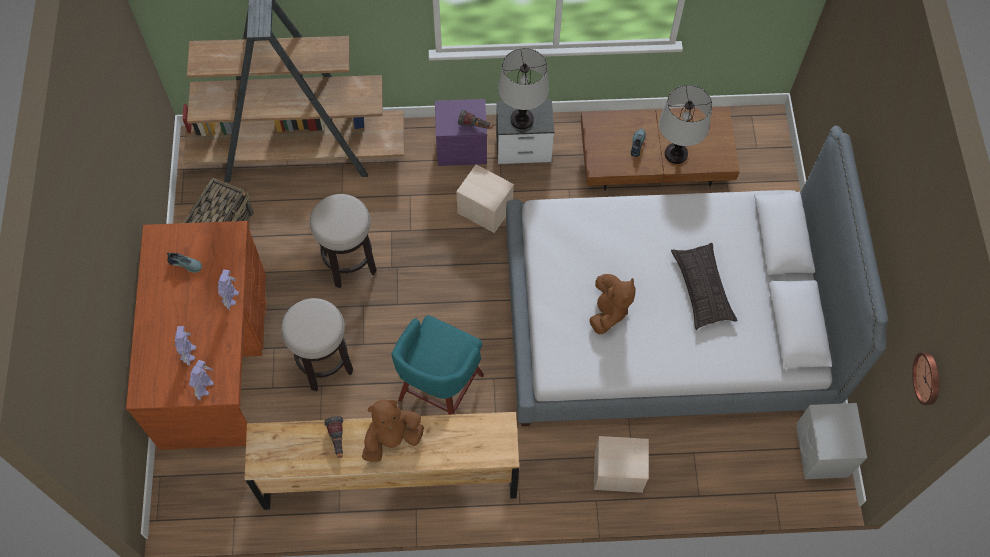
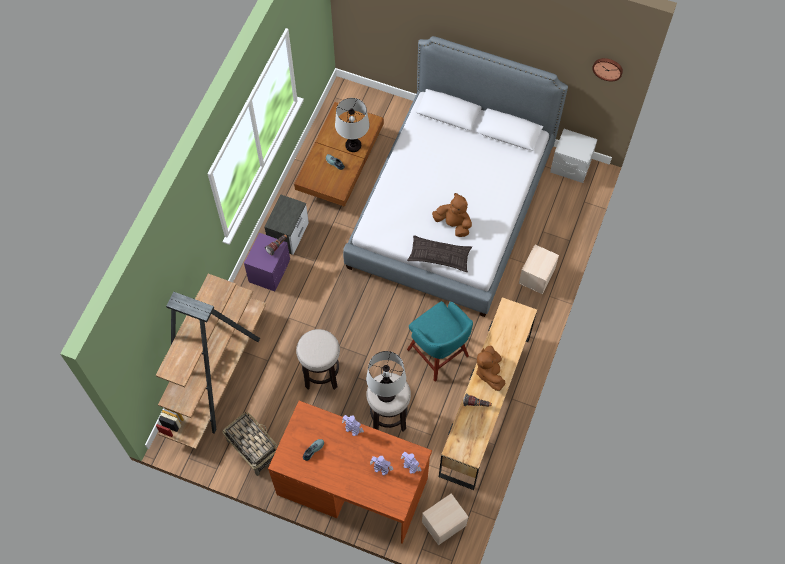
camera: 65 degrees left, 0 degrees up
beige storage box [456,164,514,233] -> beige storage box moved to [422,493,468,545]
table lamp [498,48,549,129] -> table lamp moved to [366,351,406,402]
pillow [671,243,738,330] -> pillow moved to [407,235,472,272]

